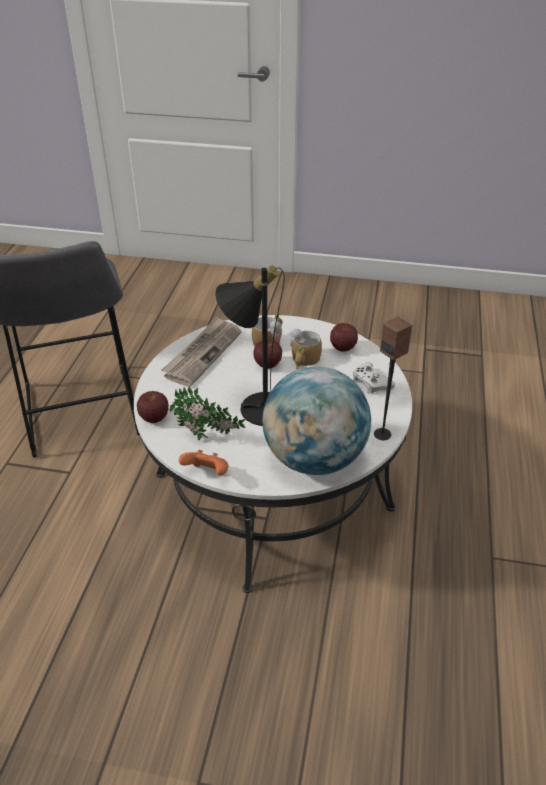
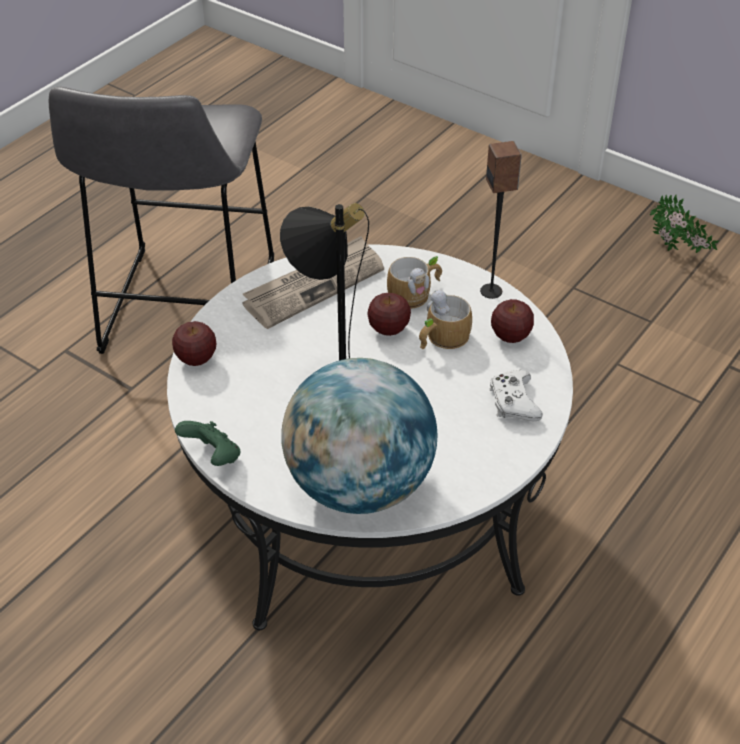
camera: 25 degrees right, 5 degrees up
potted plant [170,385,246,440] -> potted plant moved to [650,194,719,253]
orange game controller [179,450,229,475] -> green game controller [175,421,240,466]
speaker [374,317,412,440] -> speaker moved to [480,141,522,299]

